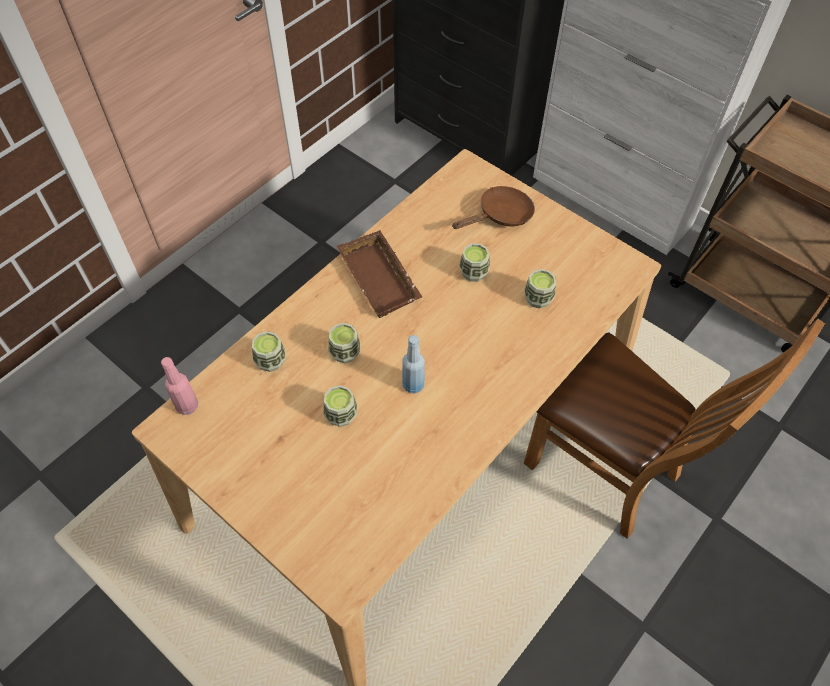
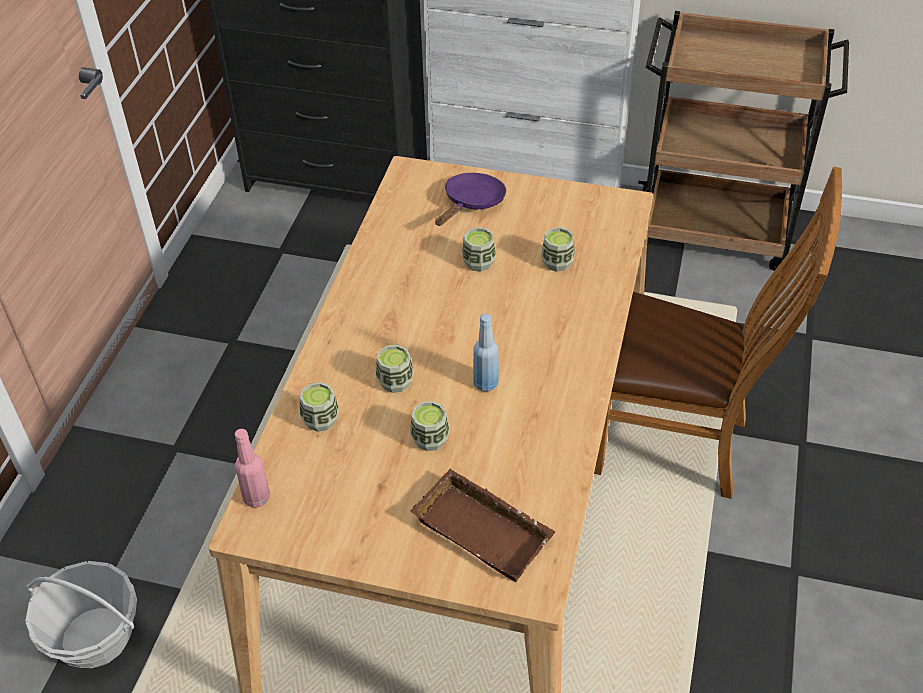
camera: 25 degrees left, 10 degrees down
brown tray [337,230,423,318] -> brown tray moved to [410,469,556,582]
brown frying pan [452,186,535,229] -> purple frying pan [435,173,506,226]
none -> basket [25,561,137,668]

